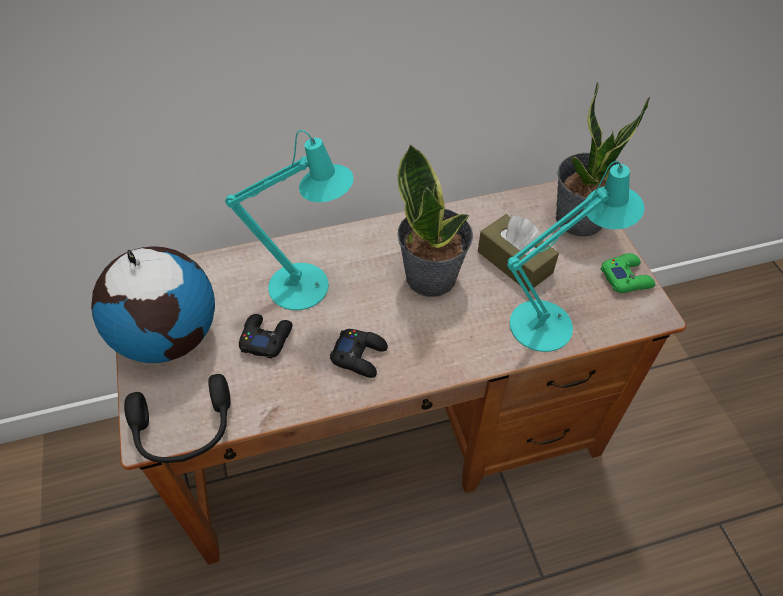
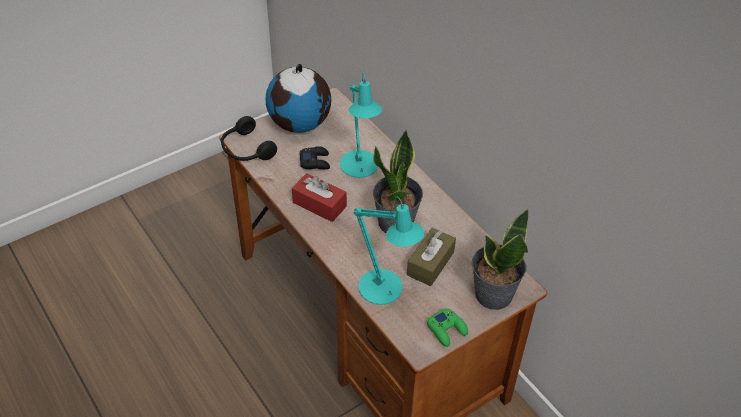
camera: 70 degrees right, 5 degrees down
black game controller [330,329,388,378] -> red tissue box [292,173,347,222]

